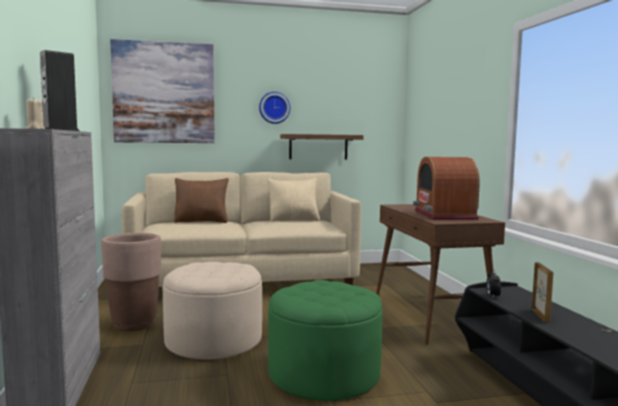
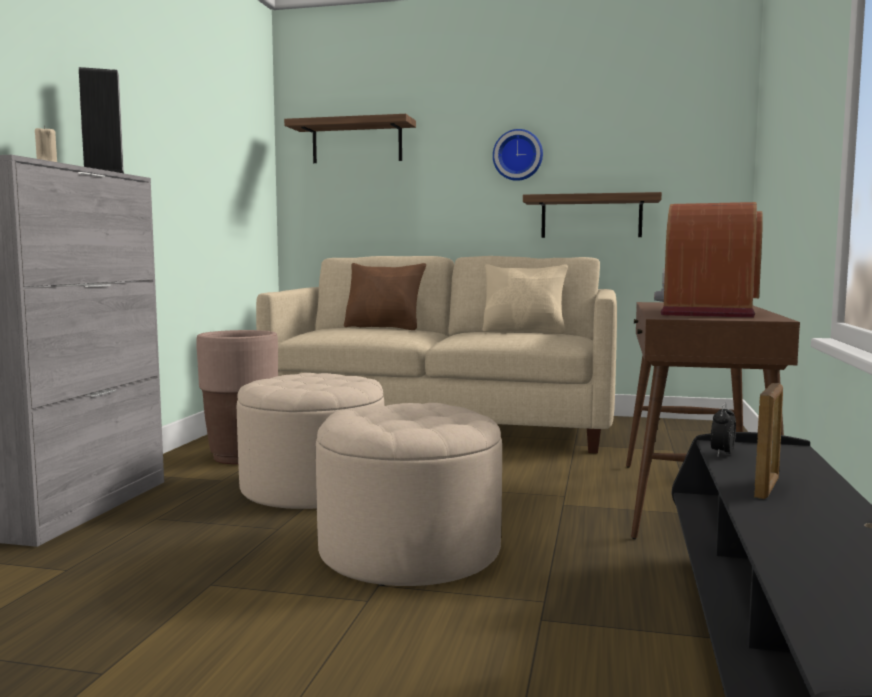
camera: 25 degrees right, 0 degrees up
picture [110,39,215,143] -> shelf [284,114,416,163]
green ottoman [268,280,383,401] -> beige ottoman [316,403,502,586]

